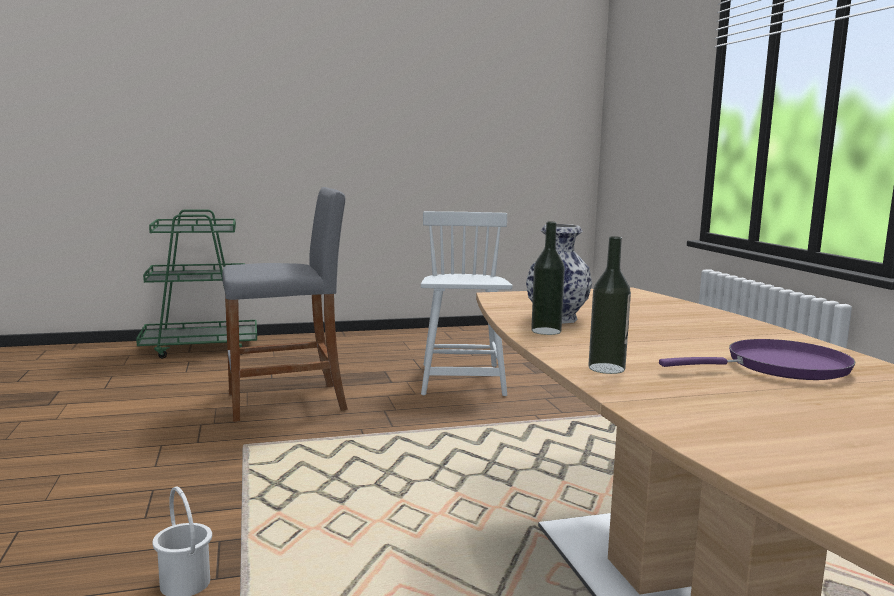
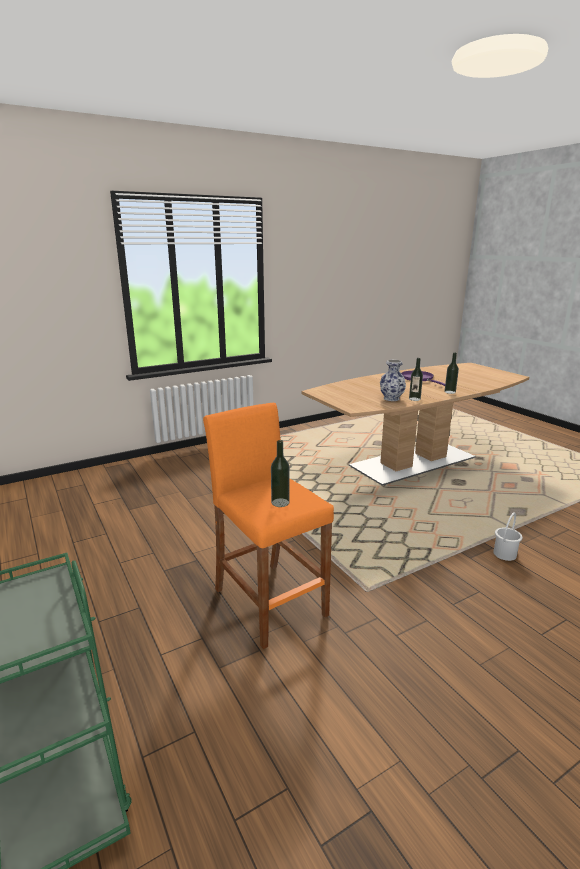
camera: 105 degrees left, 10 degrees up
grey stool [222,187,348,422] -> orange stool [203,403,334,649]
white chair [421,211,512,396] -> none
none -> bottle [271,440,290,507]

